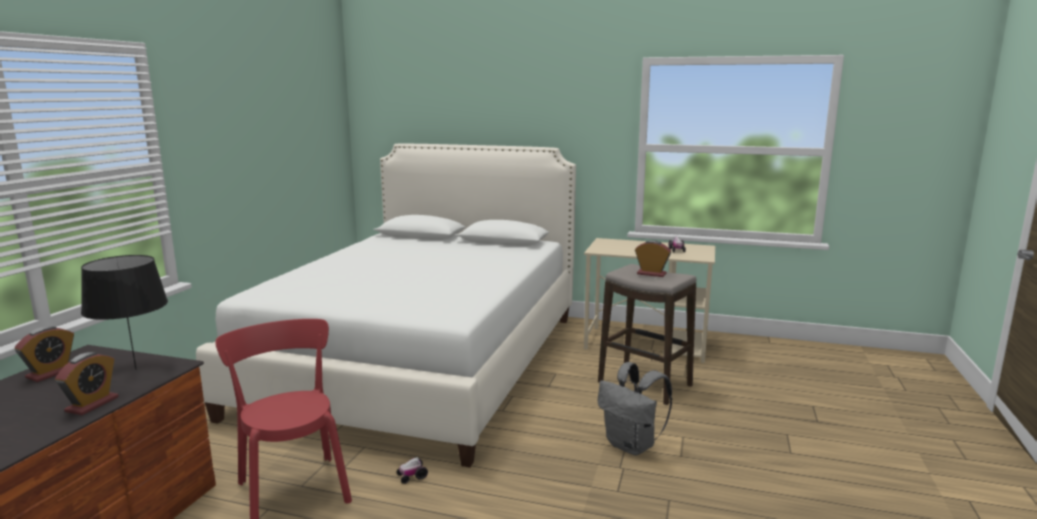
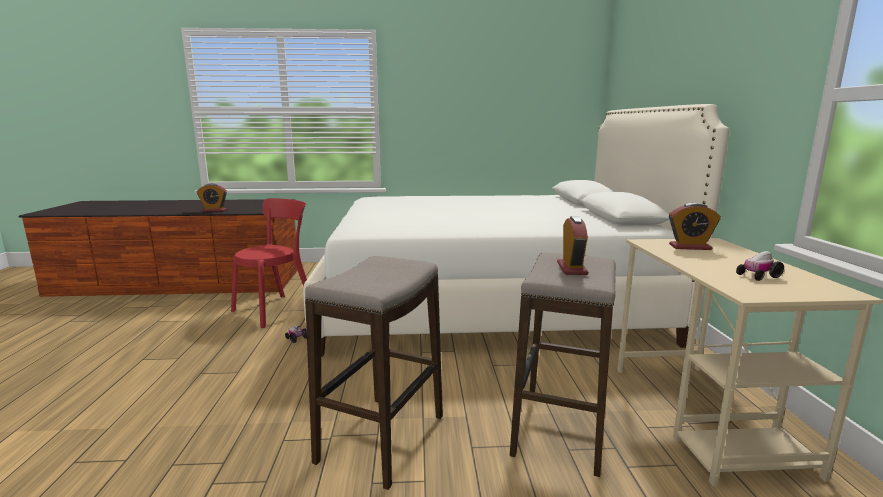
camera: 70 degrees right, 0 degrees up
alarm clock [15,326,74,382] -> alarm clock moved to [669,203,721,250]
black table lamp [81,255,168,370] -> none
grey backpack [598,362,672,455] -> stool [305,256,443,490]

